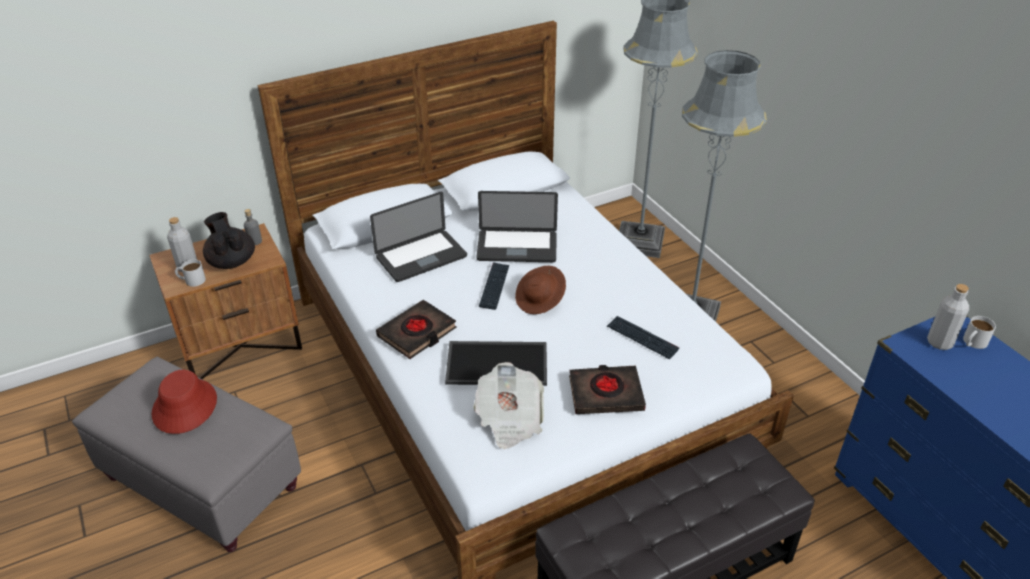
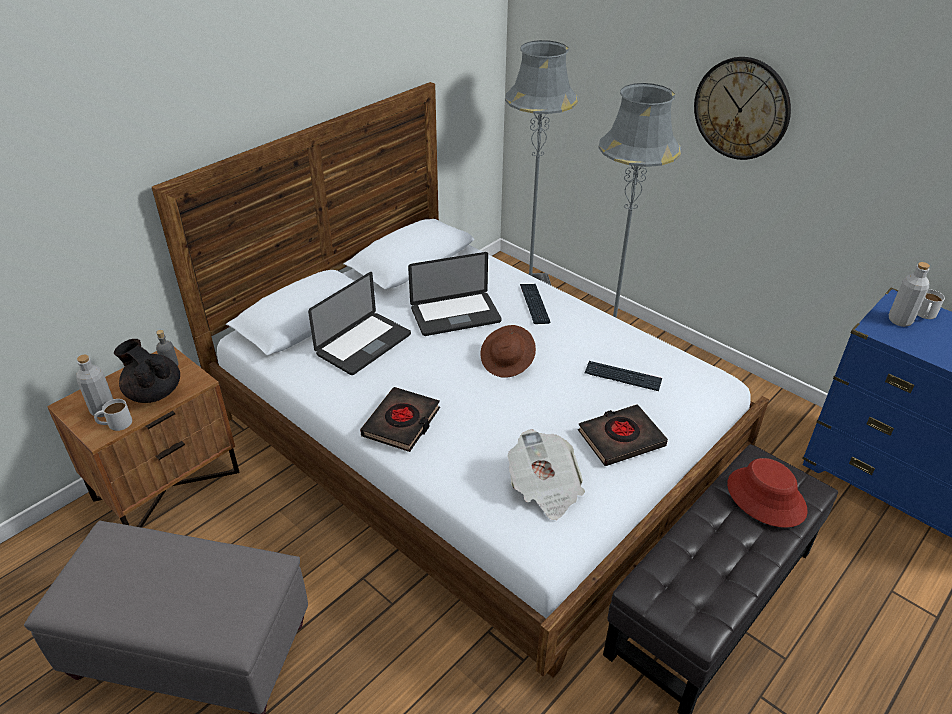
camera: 20 degrees left, 0 degrees up
red hat [151,370,217,434] -> red hat moved to [727,458,808,528]
tray [445,341,547,386] -> none
keyboard [479,262,509,310] -> keyboard moved to [520,284,550,324]
none -> wall clock [694,57,791,160]

